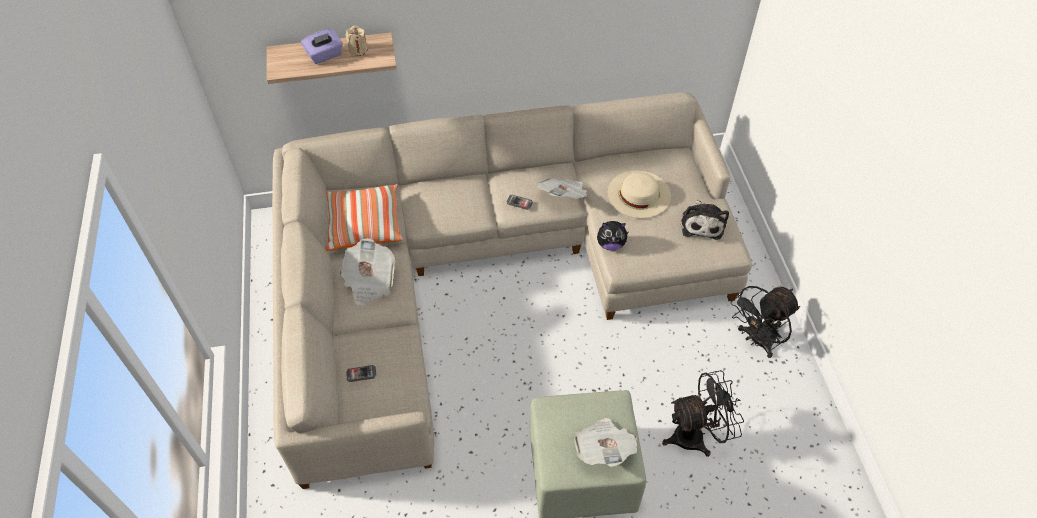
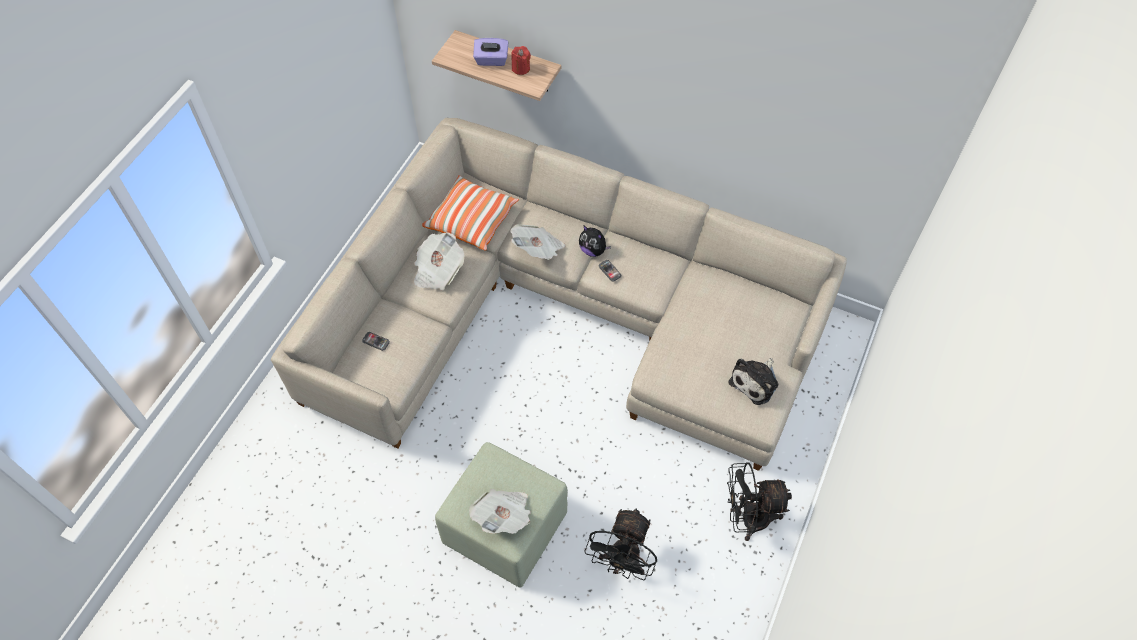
camera: 35 degrees right, 5 degrees up
beige candle [345,26,367,56] -> red candle [511,46,531,75]
newspaper [537,177,588,199] -> newspaper moved to [510,224,565,260]
plush toy [597,221,629,251] -> plush toy moved to [579,225,611,257]
beige hat [608,171,671,218] -> none
black fan [662,370,744,457] -> black fan turned 90 degrees clockwise [584,508,657,581]

